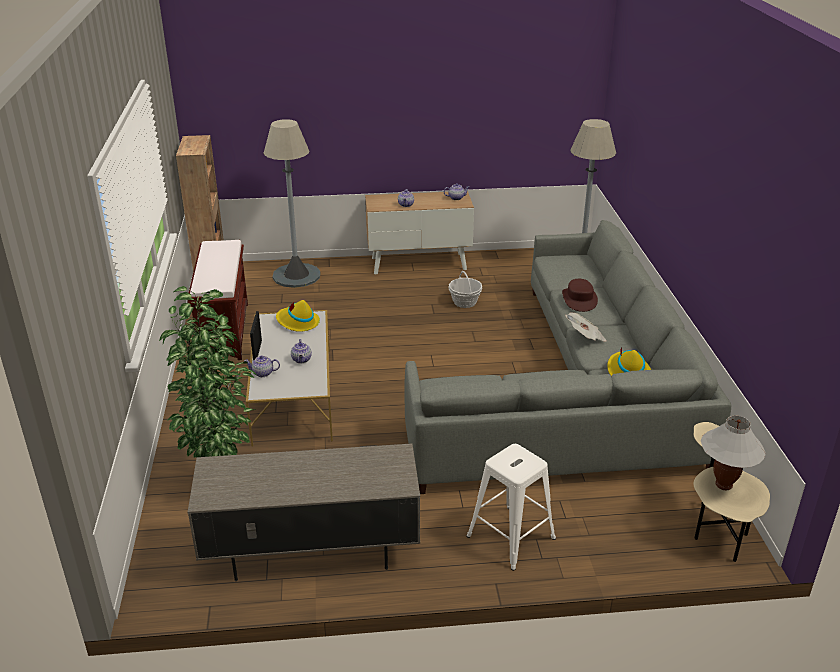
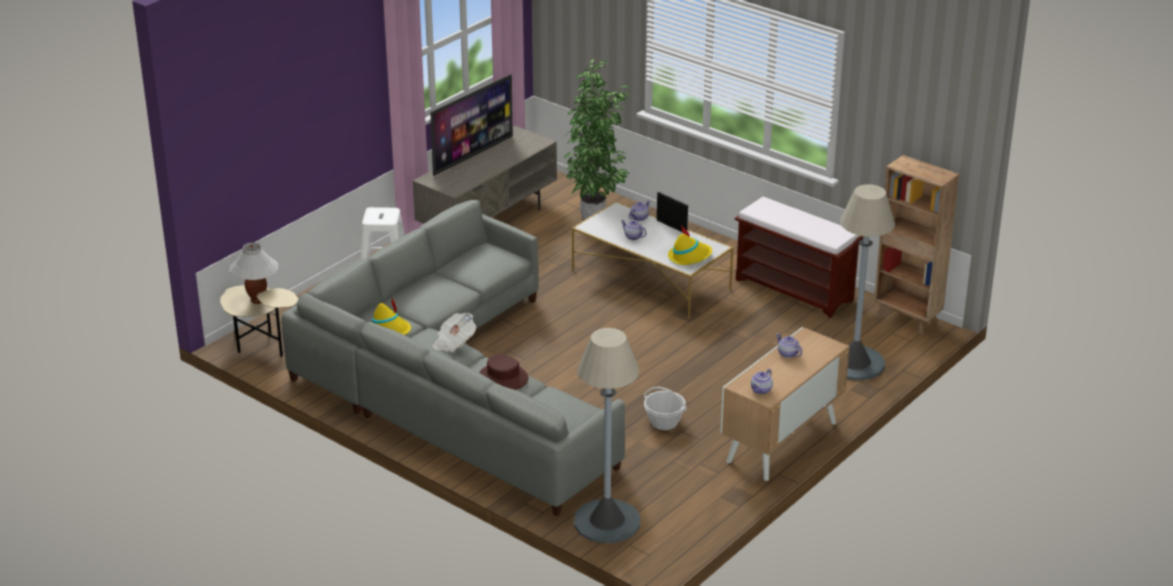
camera: 135 degrees right, 0 degrees up
none -> television [430,74,513,176]

